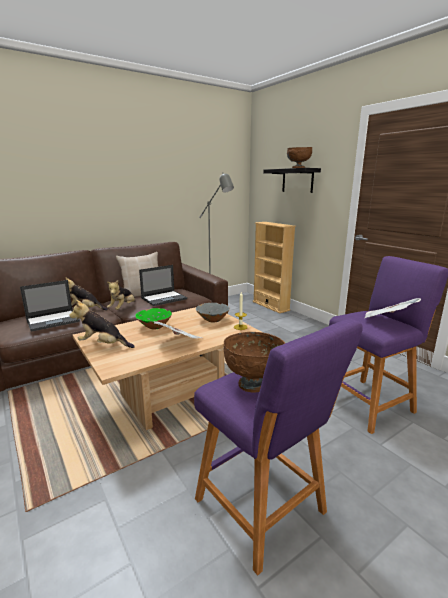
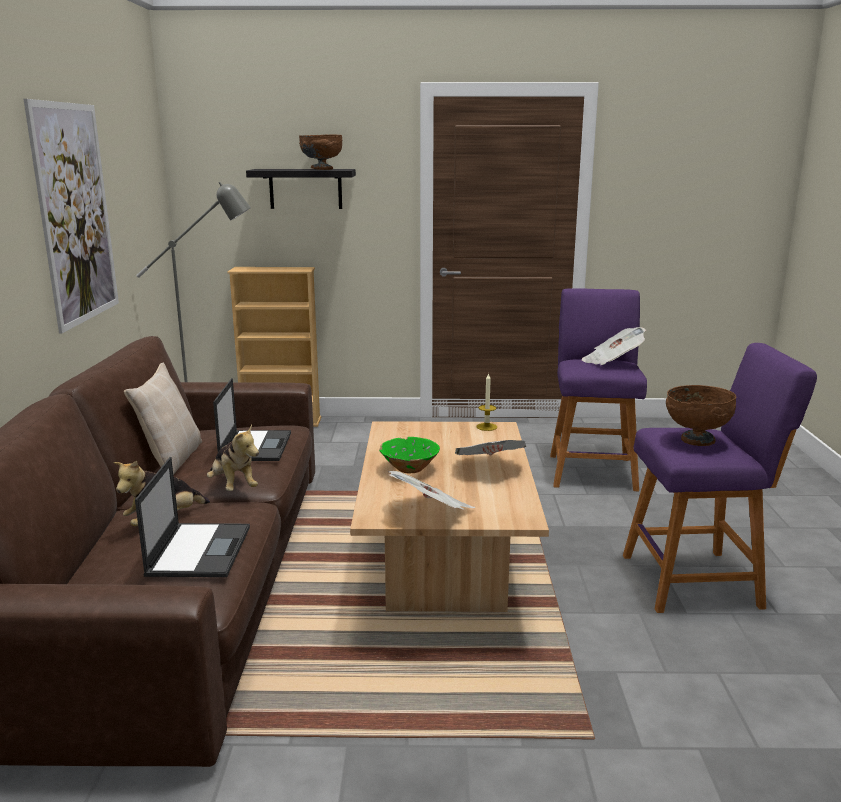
camera: 55 degrees left, 0 degrees up
plush toy [69,300,135,348] -> newspaper [388,471,476,510]
grey bowl [196,303,230,322] -> none
none -> picture [24,99,119,333]

